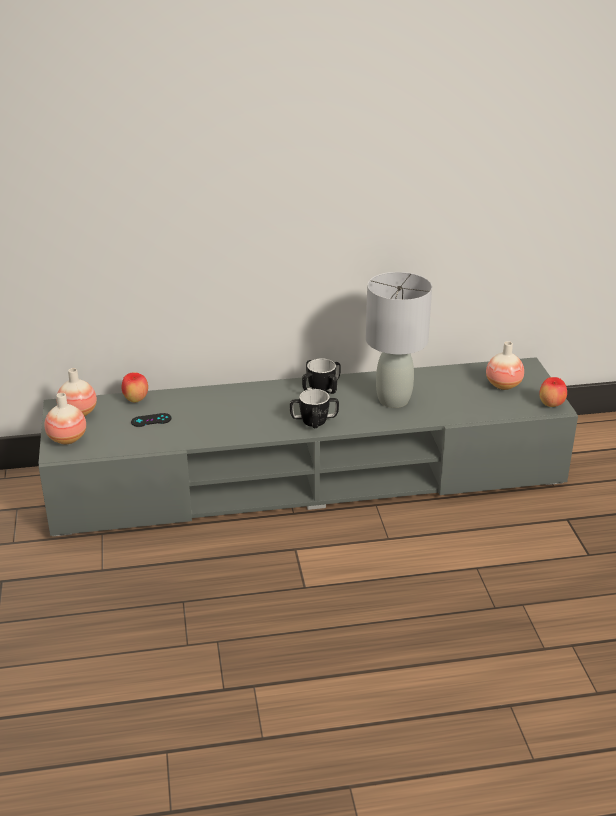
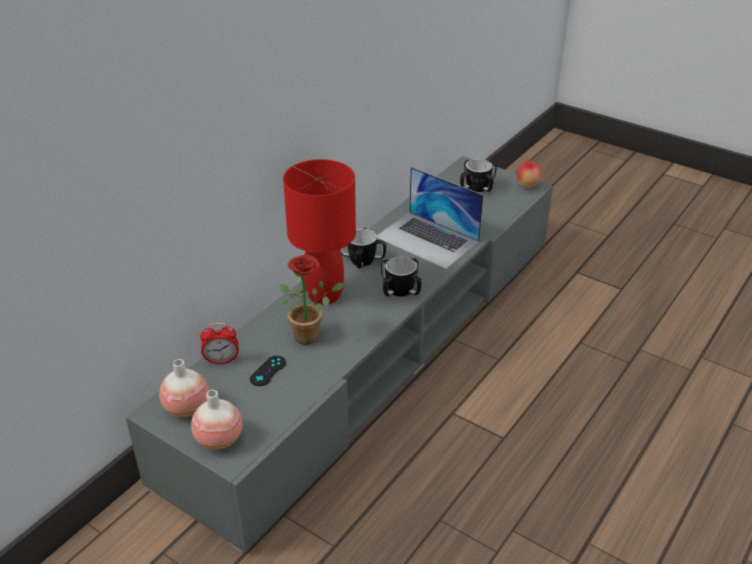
camera: 45 degrees left, 5 degrees up
apple [121,372,148,403] -> alarm clock [200,323,239,365]
grey table lamp [366,272,432,408] -> laptop [377,167,484,269]
vase [486,341,524,390] -> mug [460,159,497,192]
none -> potted plant [280,255,344,345]
none -> red table lamp [283,159,356,305]

